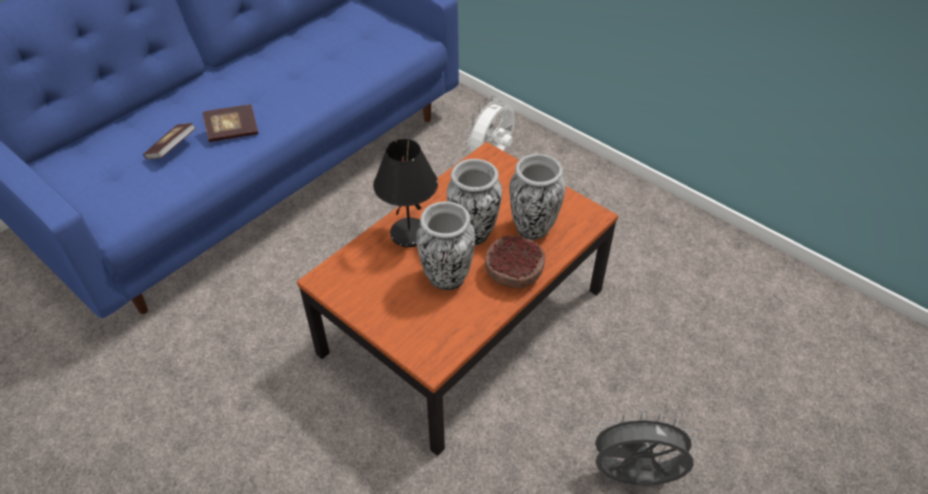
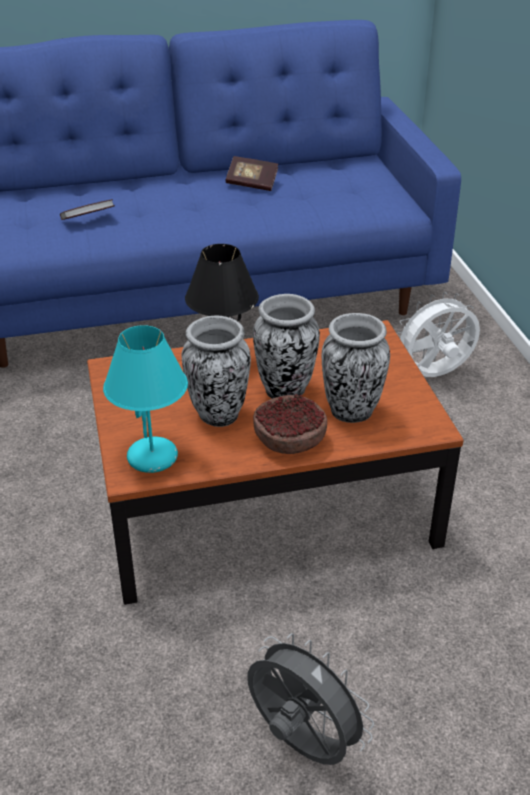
camera: 35 degrees right, 10 degrees down
book [203,104,258,142] -> book moved to [226,156,278,191]
none -> turquoise table lamp [103,325,188,473]

